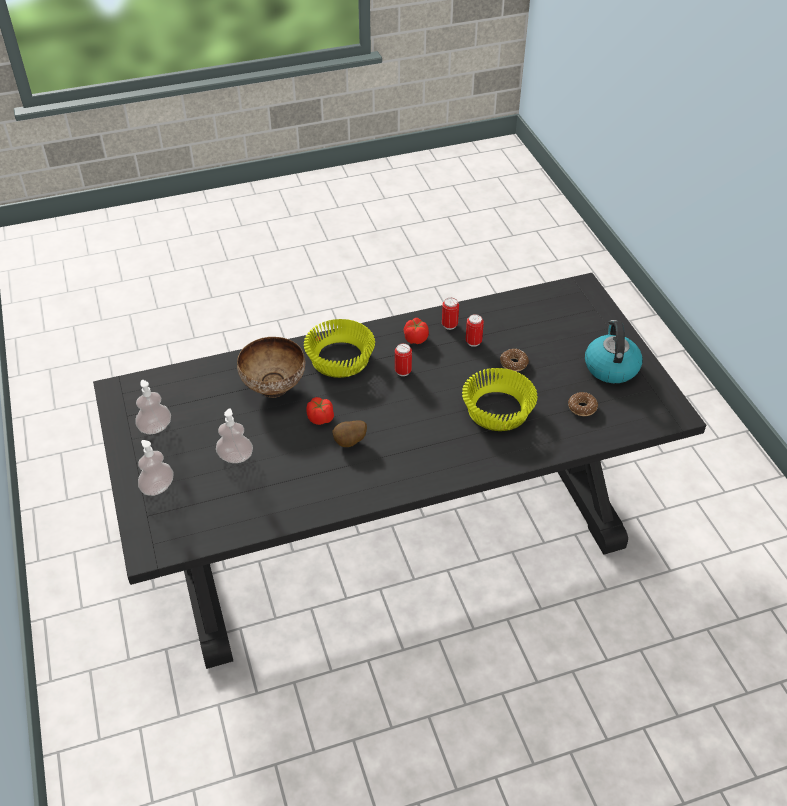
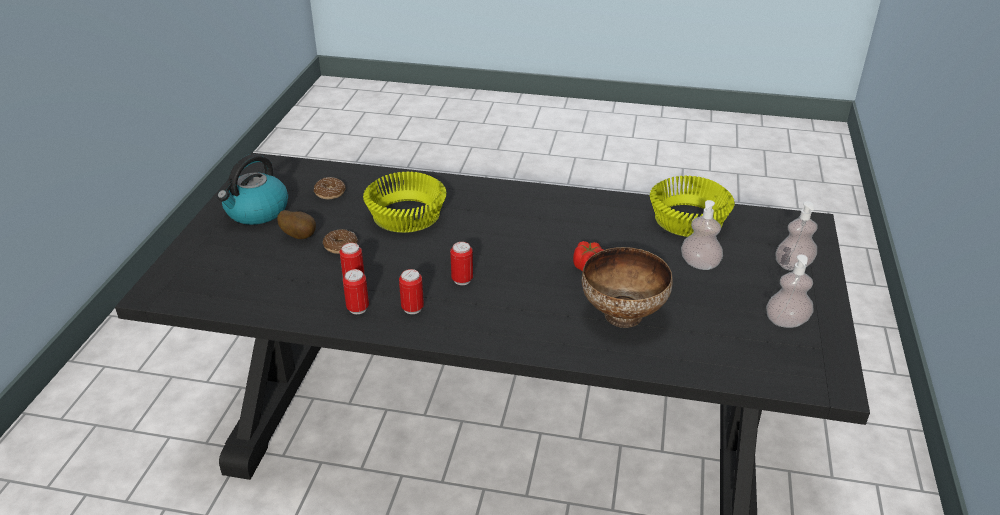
camera: 150 degrees left, 10 degrees down
yellow bowl [304,319,375,378] -> yellow bowl moved to [650,176,735,237]
potato [333,420,367,447] -> potato moved to [277,210,316,239]
tomato [404,318,429,344] -> can [399,269,424,314]

